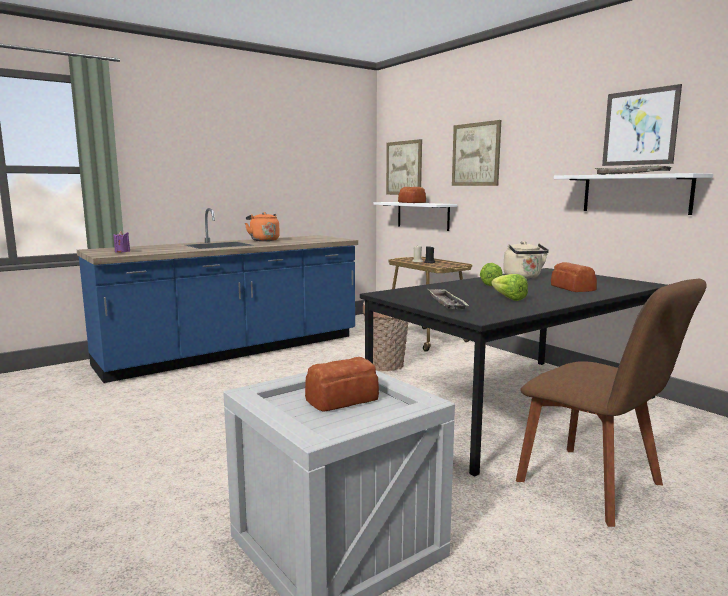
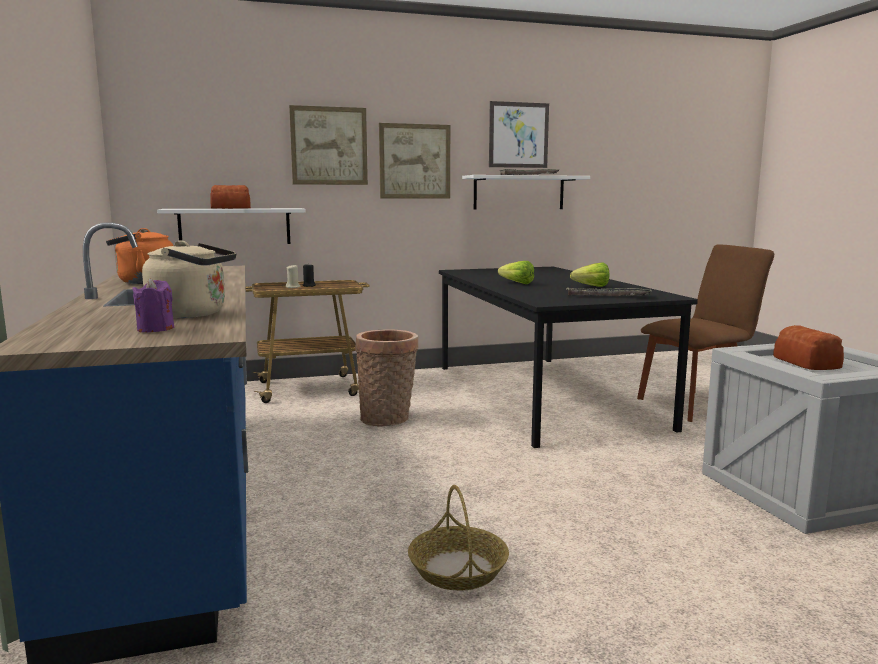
camera: 70 degrees left, 0 degrees up
picture [386,139,422,195] -> picture moved to [379,123,450,199]
beige kettle [503,241,549,279] -> beige kettle moved to [142,240,236,318]
bread [551,262,597,292] -> none
none -> basket [408,485,509,591]

